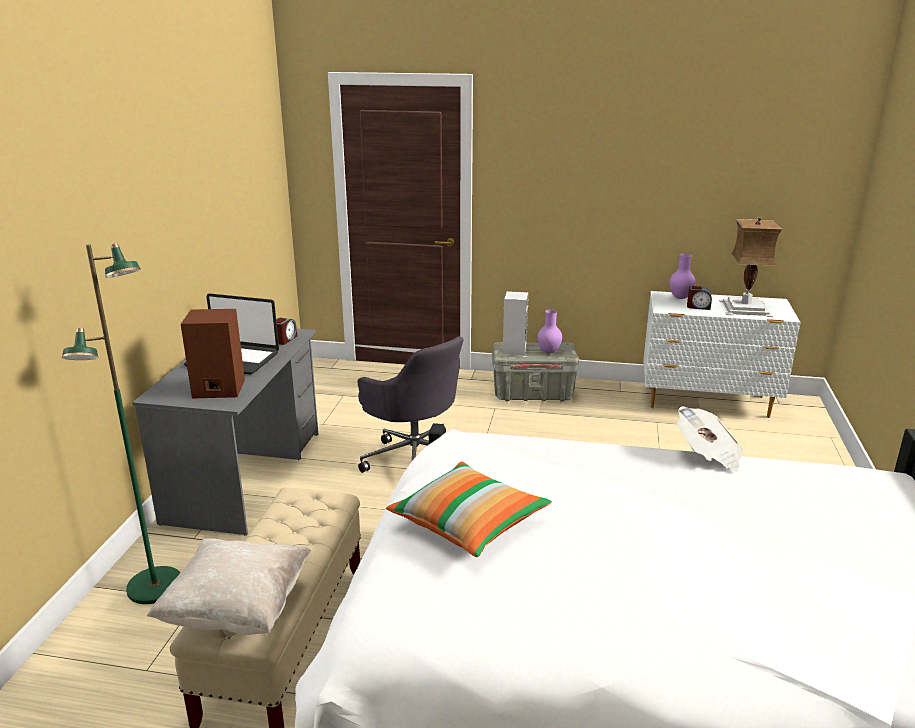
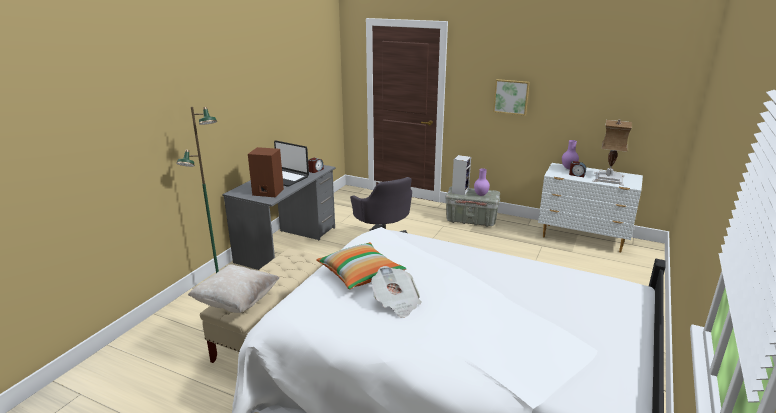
camera: 15 degrees right, 0 degrees up
newspaper [677,406,743,471] -> newspaper moved to [371,266,422,318]
none -> picture [493,79,530,115]

